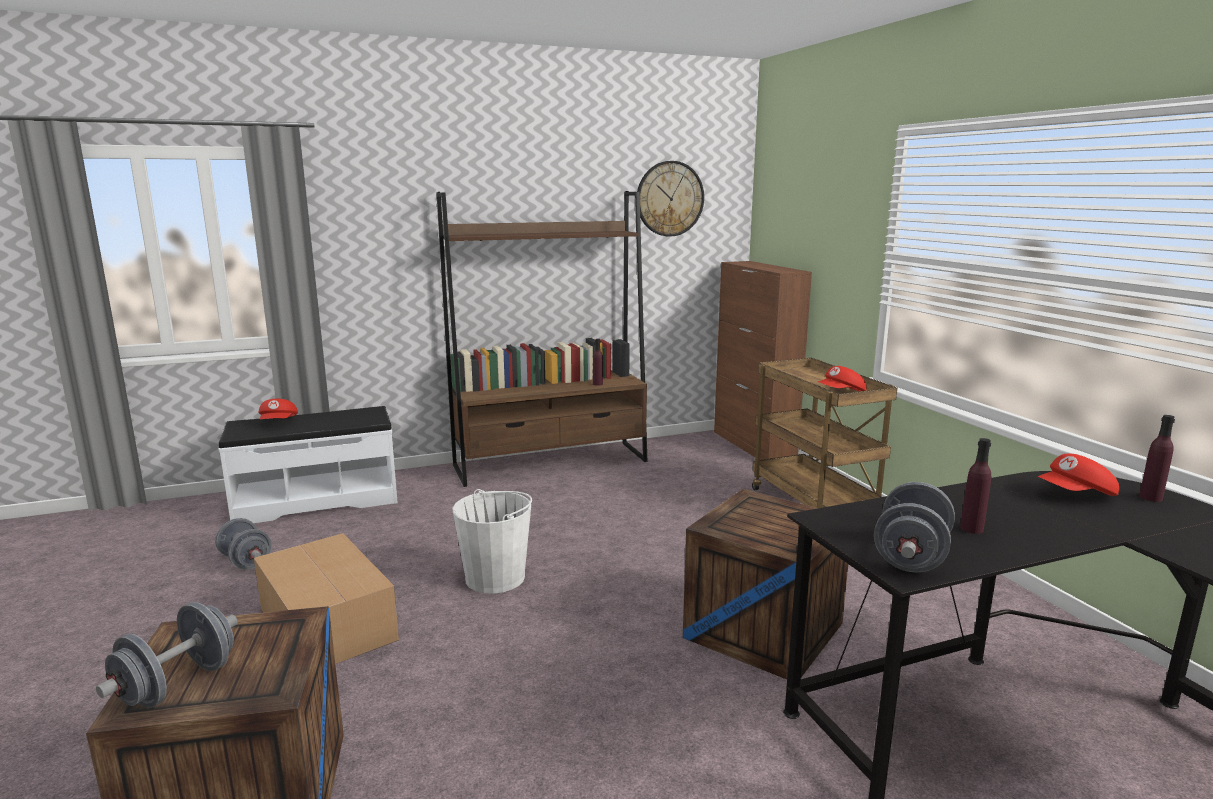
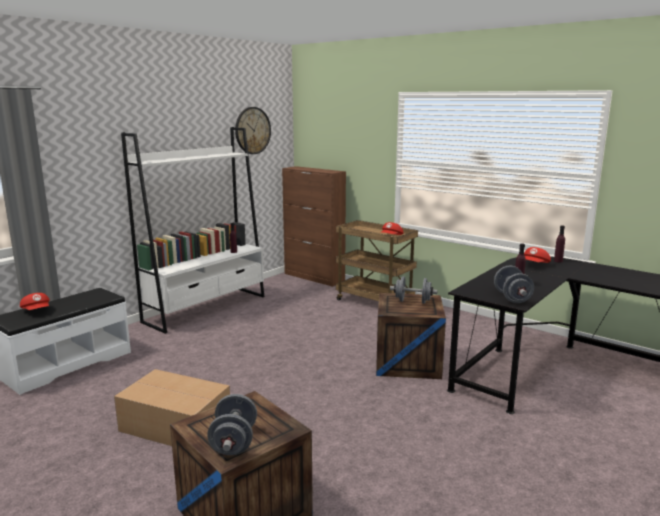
camera: 30 degrees left, 0 degrees up
grey dumbbell [215,518,272,570] -> grey dumbbell moved to [390,276,437,304]
brown bookcase [436,191,647,487] -> white bookcase [121,127,265,334]
white bucket [452,489,532,594] -> none

